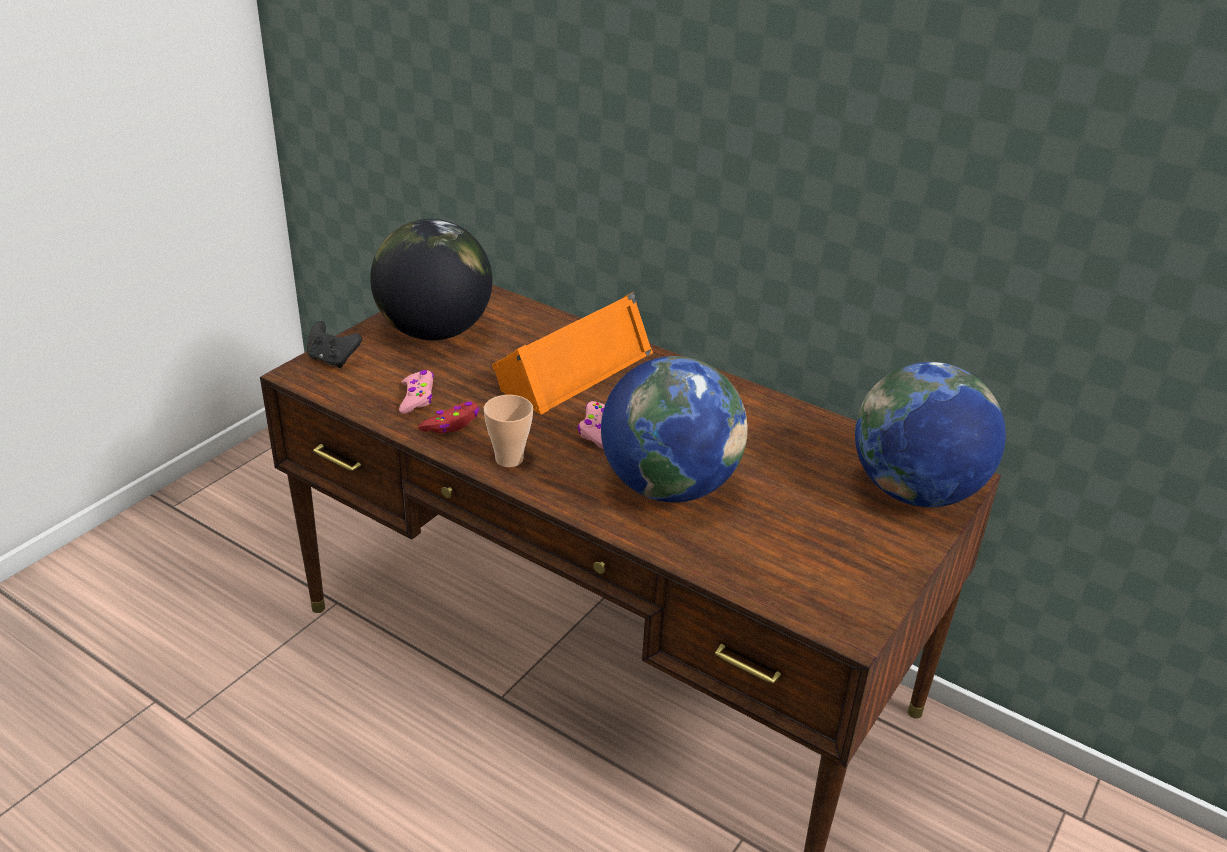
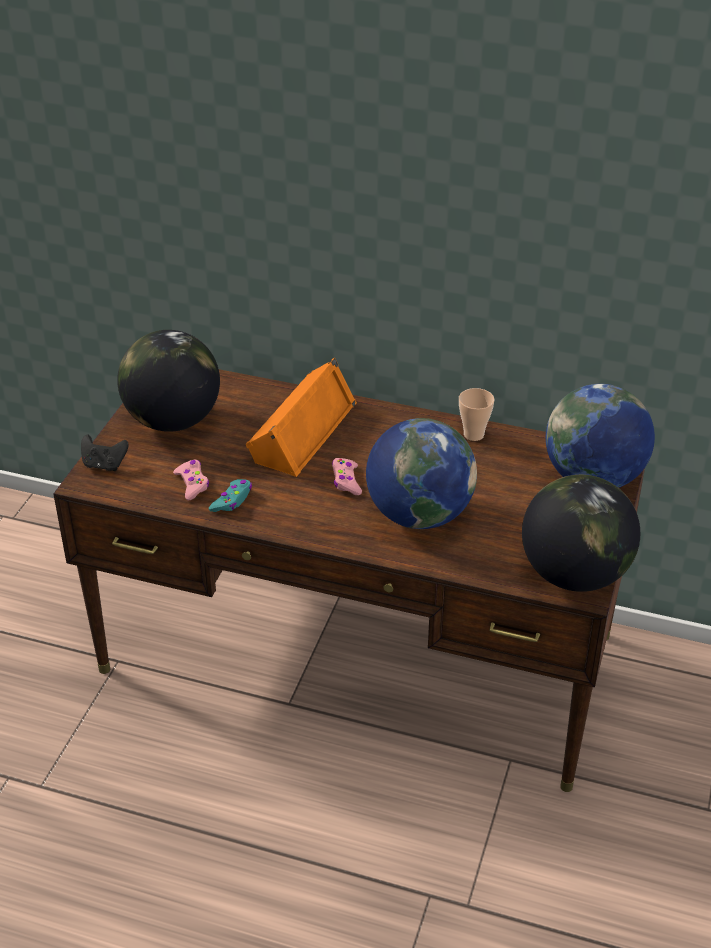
camera: 15 degrees left, 5 degrees up
red game controller [418,402,480,433] -> turquoise game controller [209,479,252,512]
cup [484,395,533,467] -> cup moved to [459,388,494,441]
none -> globe [522,475,640,592]

